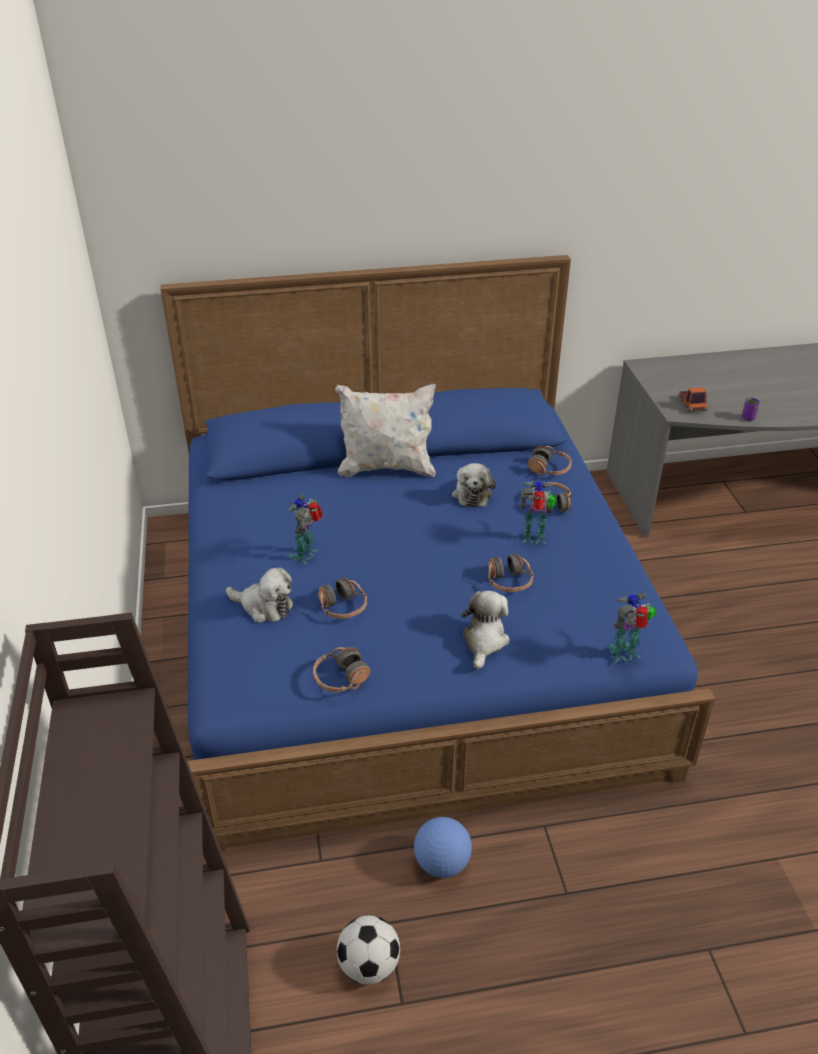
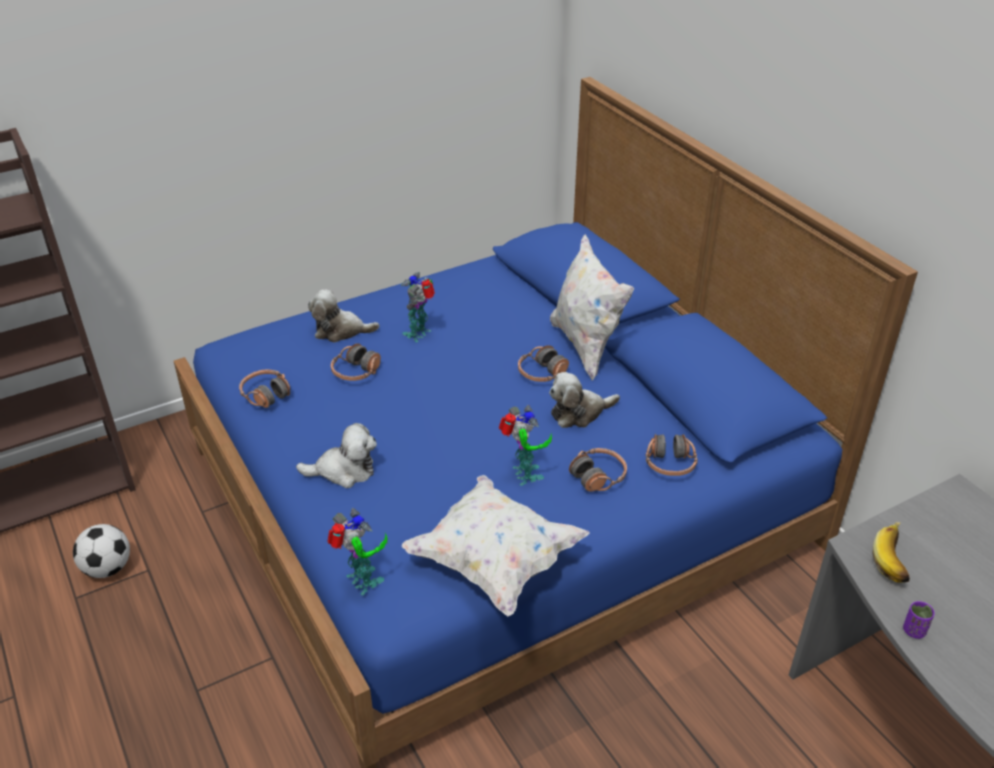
camera: 70 degrees right, 0 degrees up
plush toy [226,567,293,623] -> plush toy turned 90 degrees clockwise [308,289,379,342]
toy robot [288,494,323,564] -> toy robot turned 60 degrees counterclockwise [401,272,435,342]
football [414,817,472,878] -> none
headphones [488,553,534,592] -> headphones moved to [518,345,569,382]
toy truck [679,387,708,412] -> banana [872,522,910,583]
none -> white pillow [402,475,590,616]

